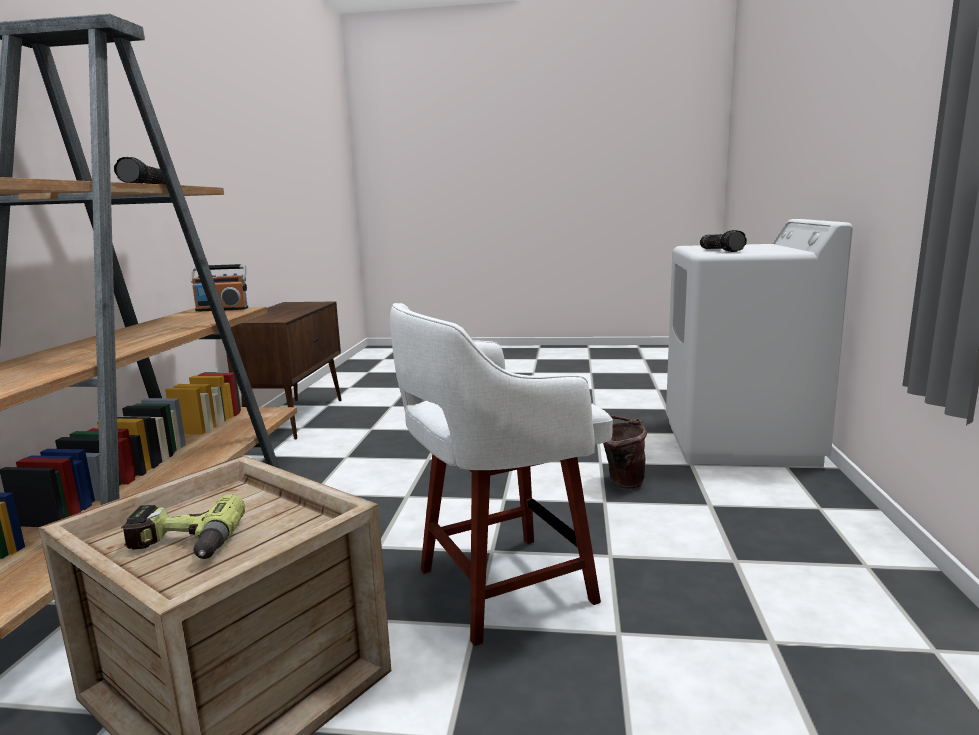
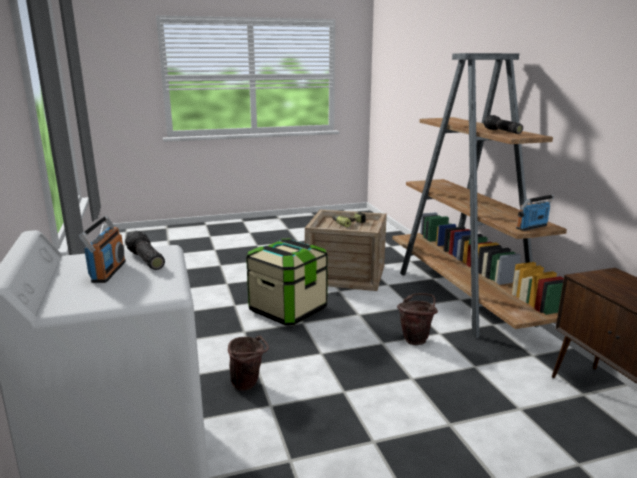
camera: 155 degrees right, 5 degrees up
white stool [390,303,613,646] -> storage box [246,239,328,326]
none -> radio [79,216,126,283]
none -> brown bucket [397,293,438,345]

